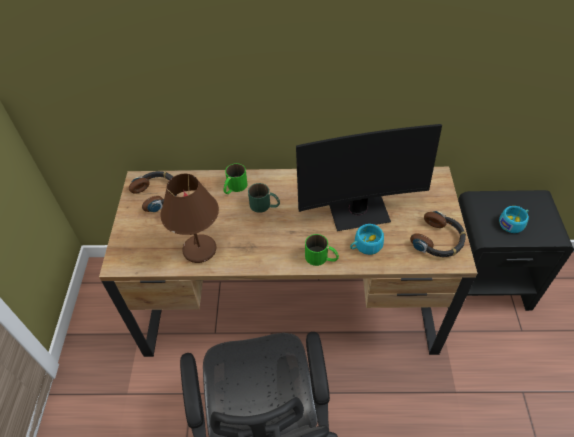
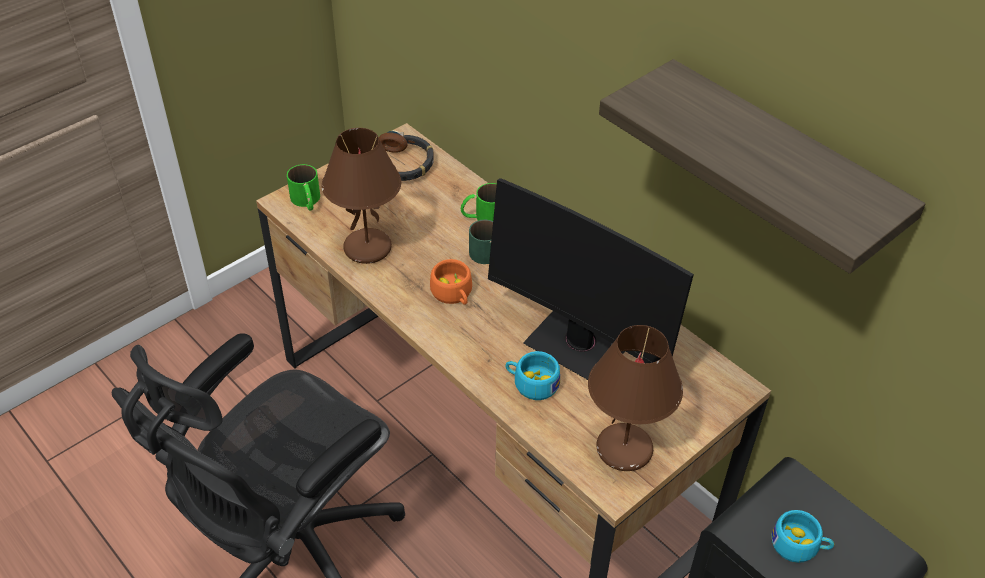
camera: 45 degrees right, 5 degrees down
green mug [305,234,339,266] -> green mug moved to [287,164,320,211]
headphones [410,211,466,257] -> brown table lamp [588,325,683,471]
none -> orange cup [430,259,472,305]
none -> shelf [599,59,926,274]

